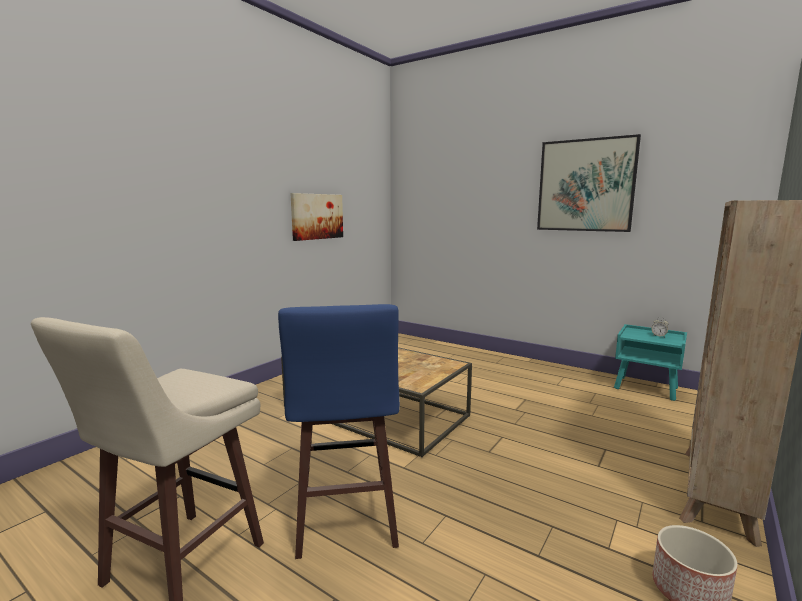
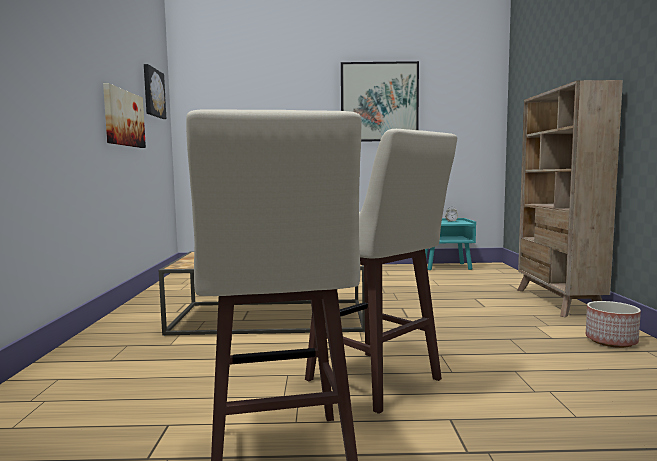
camera: 35 degrees left, 5 degrees down
blue stool [278,304,400,559] -> beige stool [305,129,457,414]
none -> picture [144,64,166,119]

